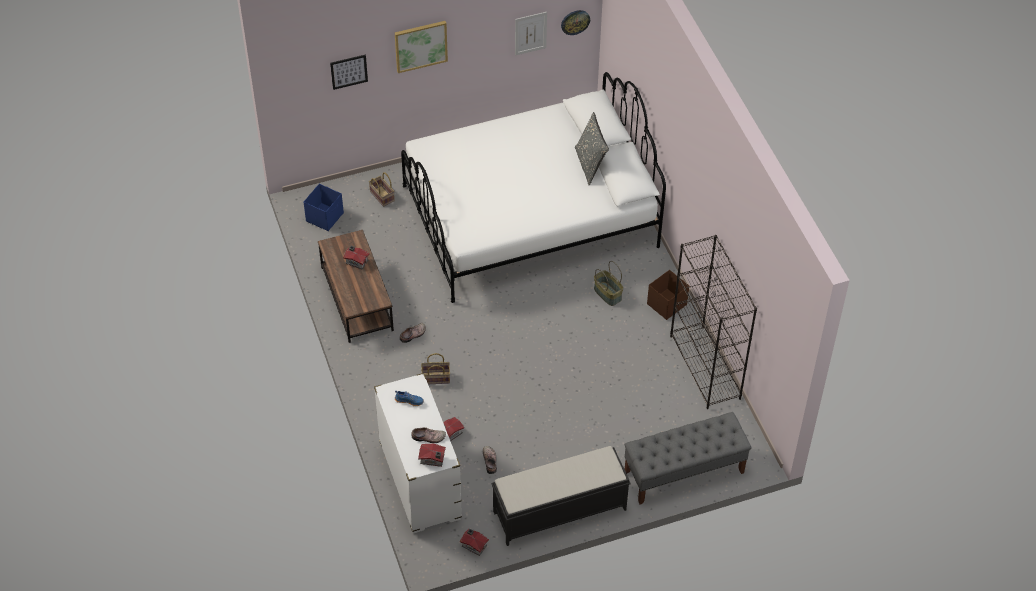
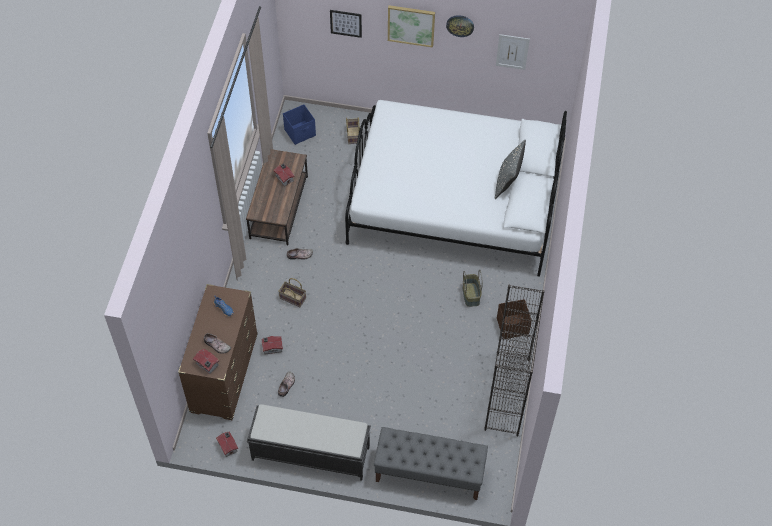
camera: 30 degrees right, 5 degrees up
white dresser [374,373,462,533] -> brown dresser [178,284,258,420]
wall clock [561,10,590,35] -> wall clock moved to [446,15,474,37]

